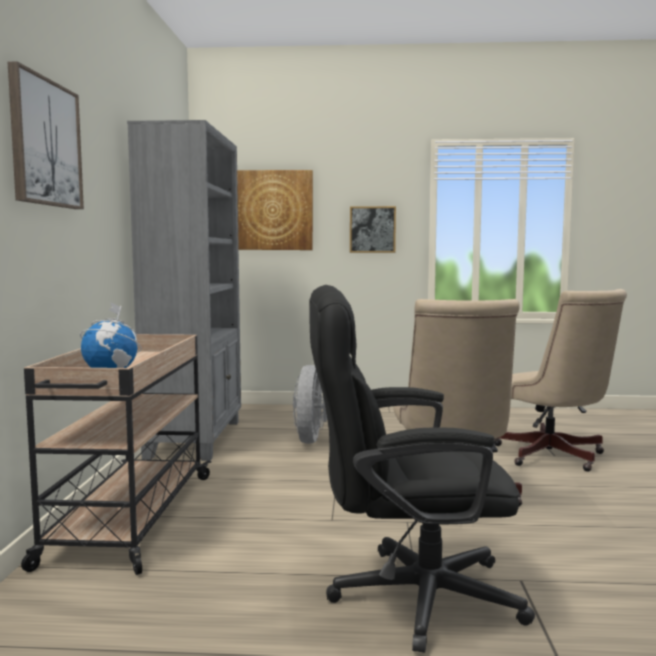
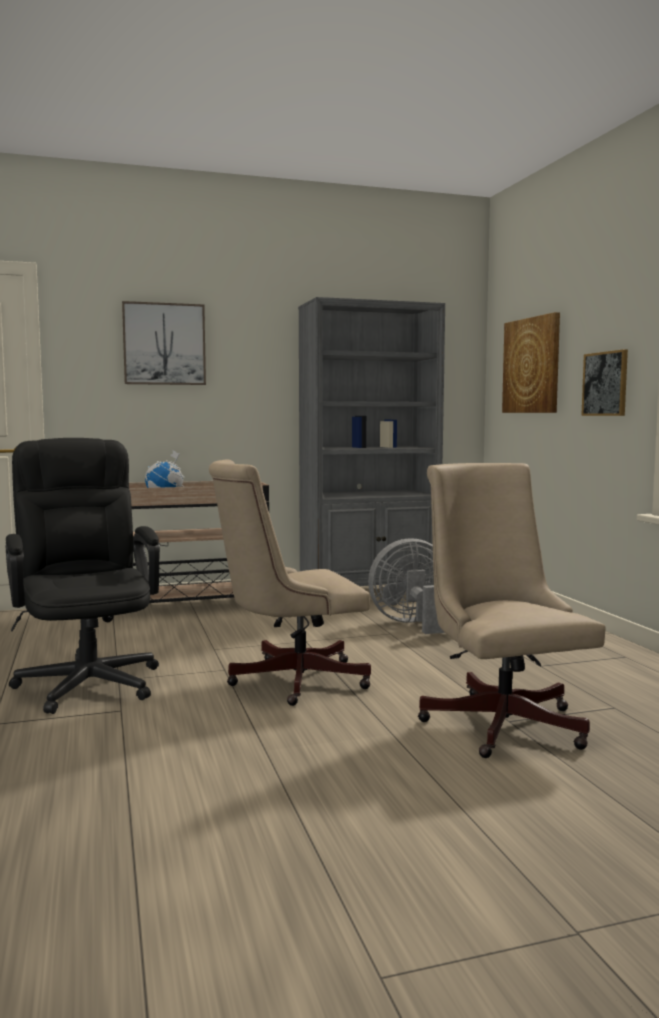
camera: 70 degrees right, 0 degrees up
beige office chair [494,289,627,472] -> beige office chair turned 120 degrees clockwise [418,463,606,758]

